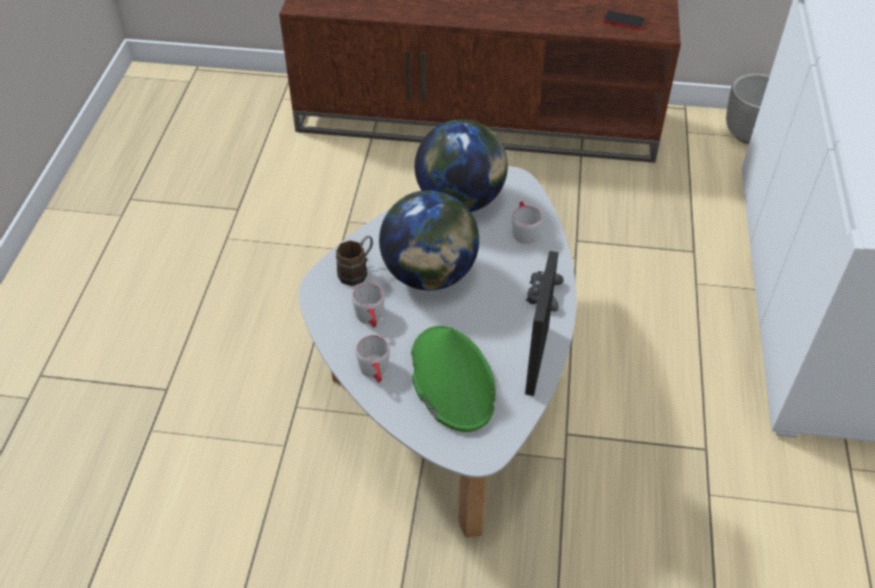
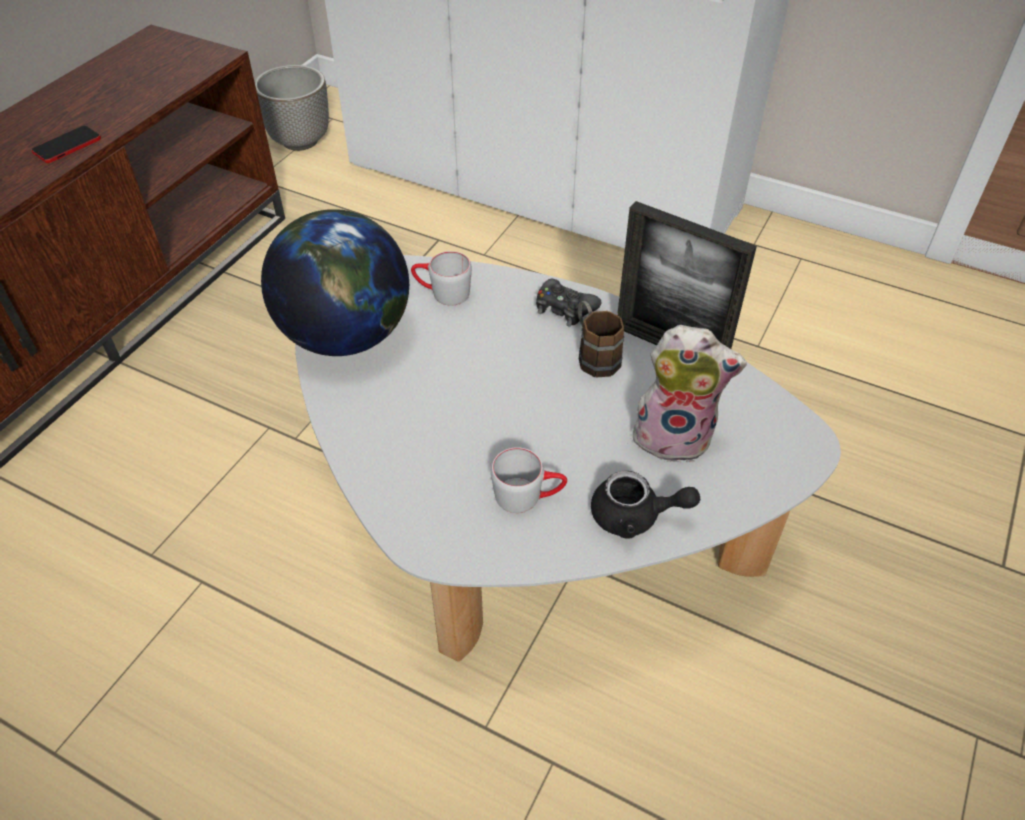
camera: 70 degrees left, 0 degrees up
brown mug [336,236,373,286] -> brown mug moved to [578,301,624,378]
grey mug [356,335,390,383] -> black teapot [591,471,700,539]
globe [379,190,479,291] -> none
green hat [411,326,496,432] -> plush toy [629,325,747,462]
phone [603,11,645,30] -> phone moved to [32,126,101,163]

